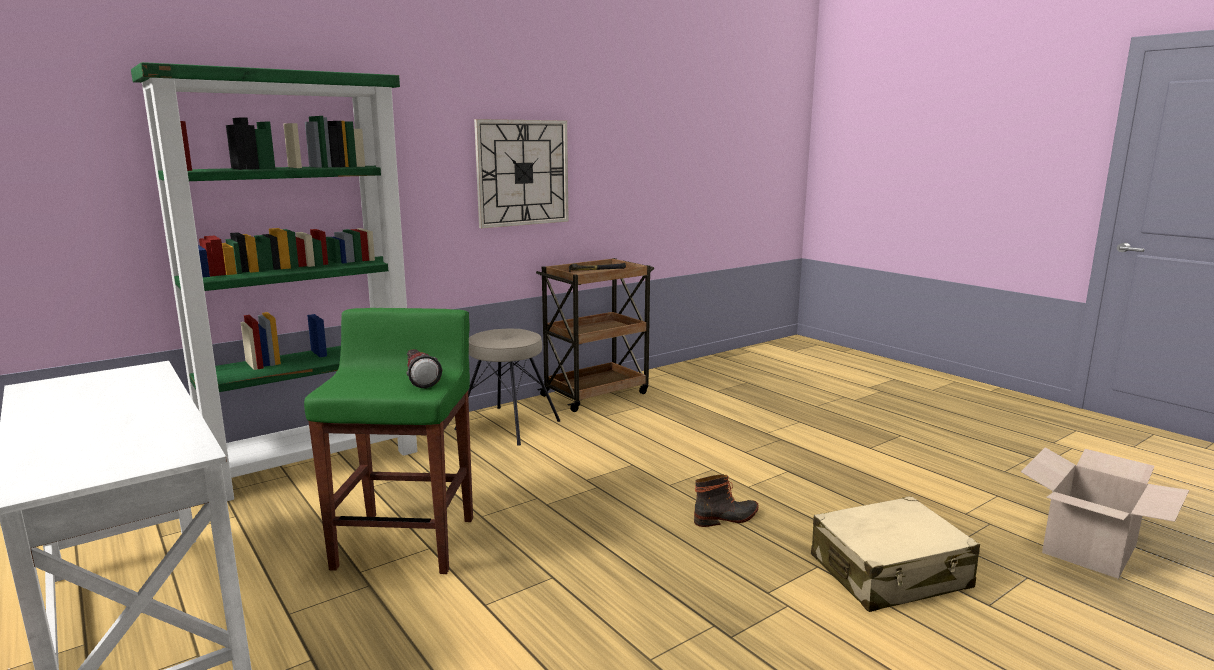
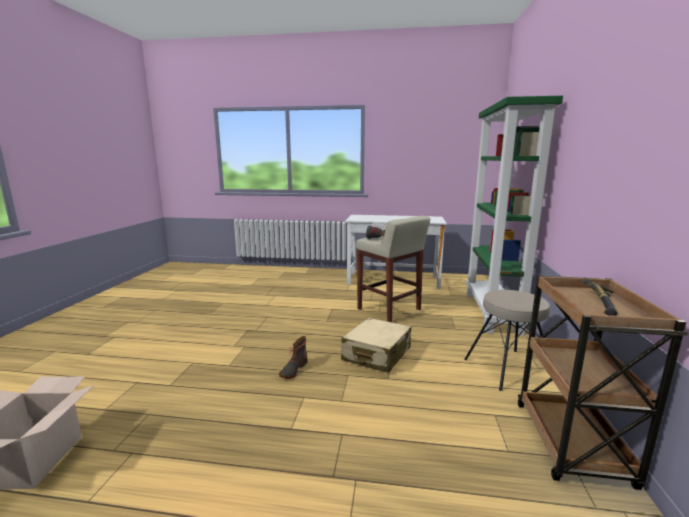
camera: 135 degrees right, 0 degrees up
green stool [304,308,473,574] -> beige stool [356,216,430,322]
wall clock [474,119,569,228] -> none
beige suitcase [811,496,980,612] -> beige suitcase moved to [341,318,411,373]

